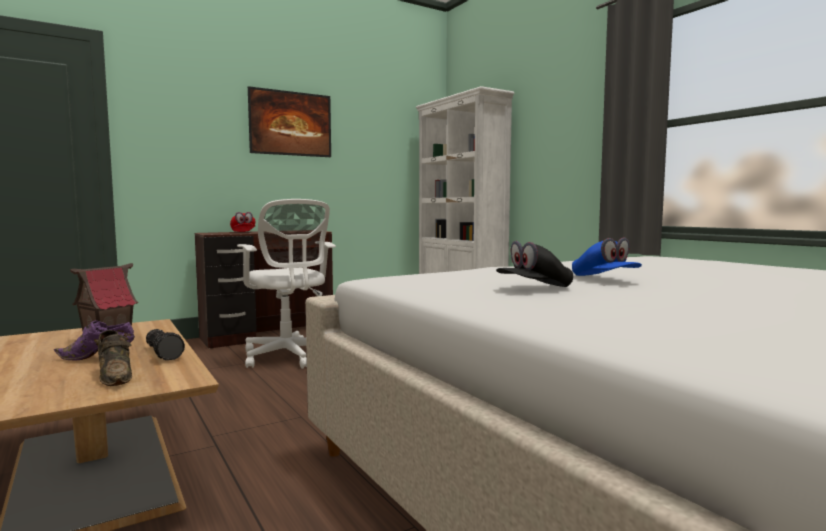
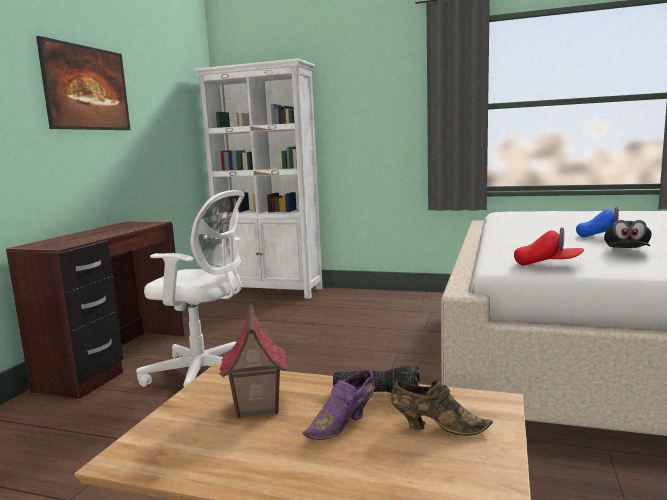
camera: 40 degrees left, 5 degrees up
red cap [230,212,255,232] -> red cap moved to [514,227,584,266]

